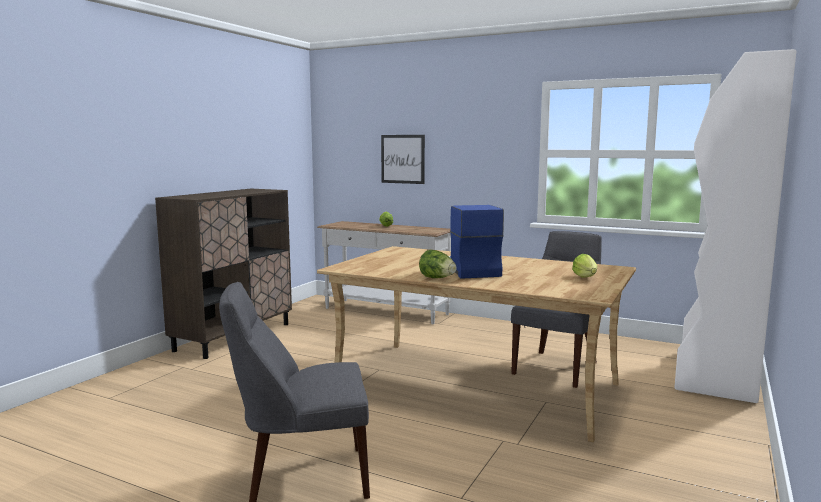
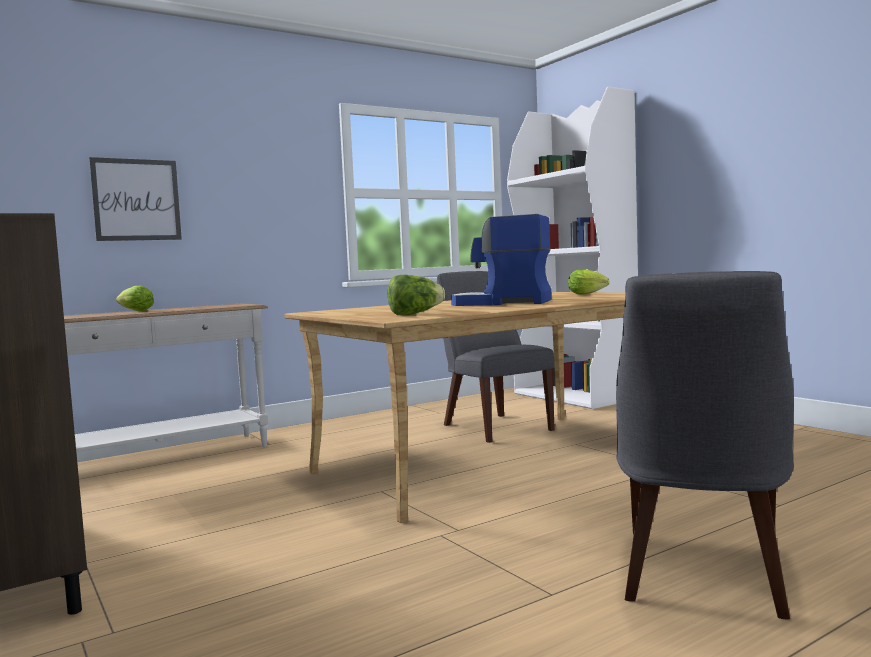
camera: 60 degrees left, 5 degrees down
lettuce [419,250,457,278] -> lettuce moved to [388,275,445,315]

